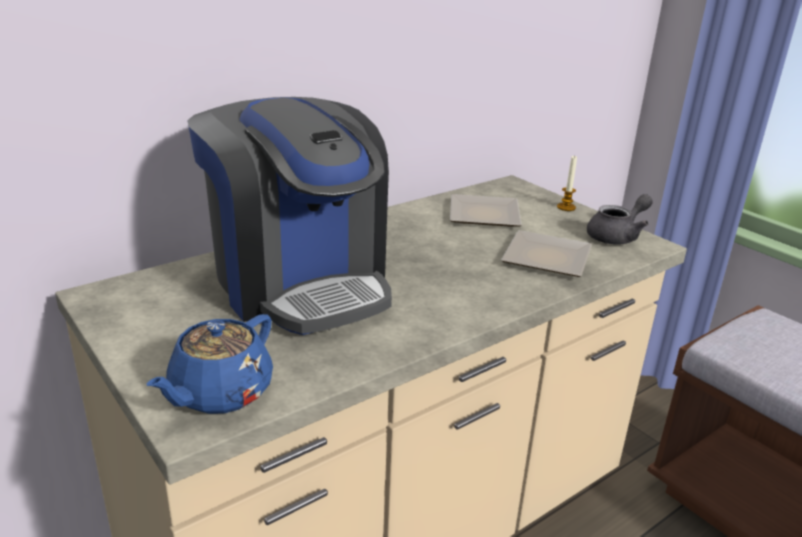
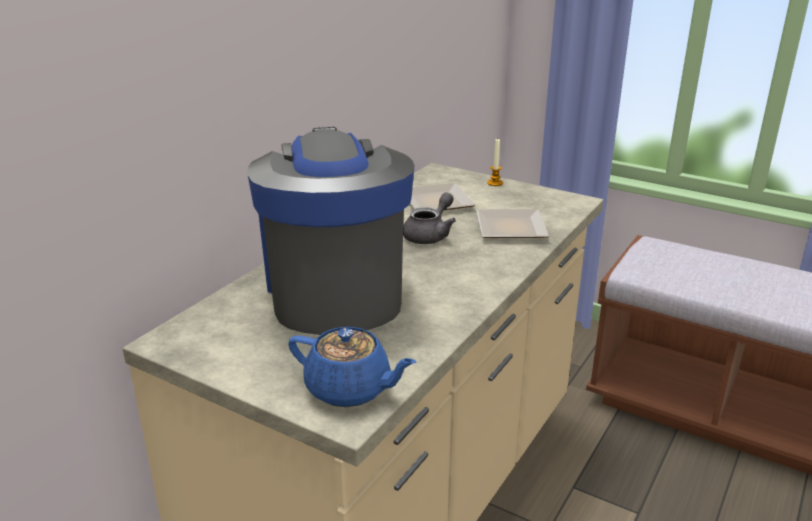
camera: 20 degrees left, 0 degrees up
blue teapot [147,314,273,414] -> blue teapot turned 75 degrees counterclockwise [288,327,416,407]
coffee machine [187,97,392,335] -> coffee machine turned 135 degrees counterclockwise [247,127,415,335]
grey teapot [587,194,653,245] -> grey teapot moved to [403,192,456,244]

